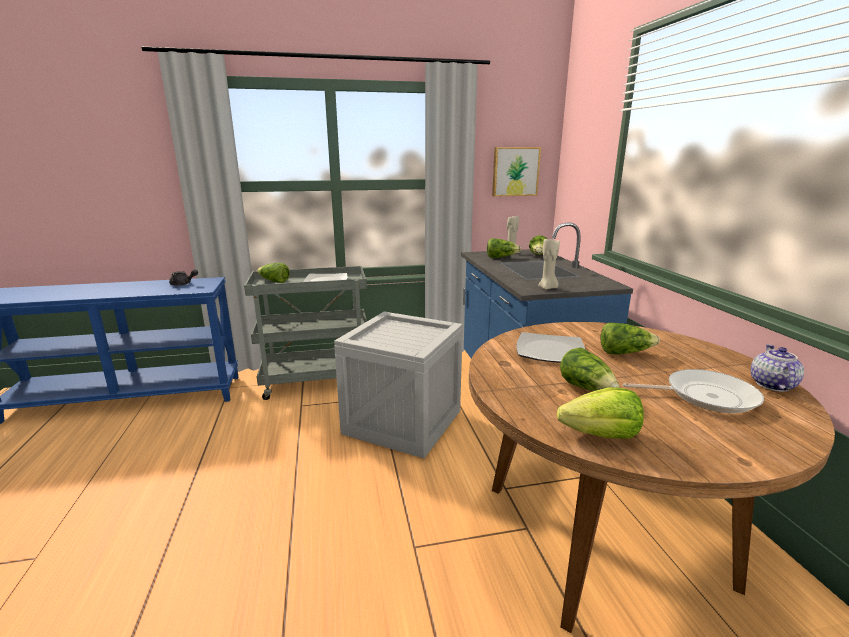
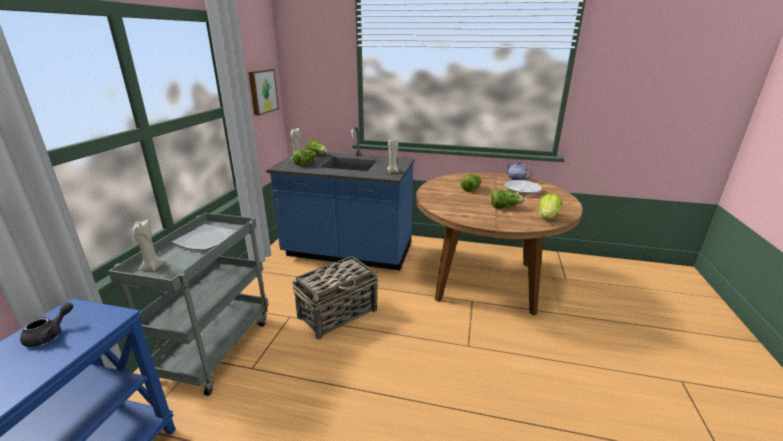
camera: 65 degrees left, 5 degrees up
lettuce [257,263,290,283] -> beige candle [133,219,166,271]
crate [334,311,463,458] -> basket [292,256,378,339]
plate [516,332,585,363] -> none

